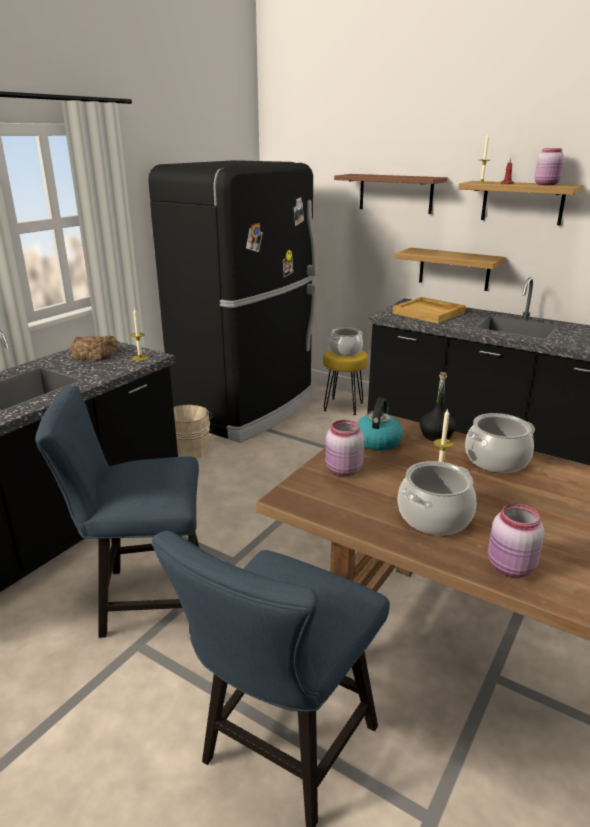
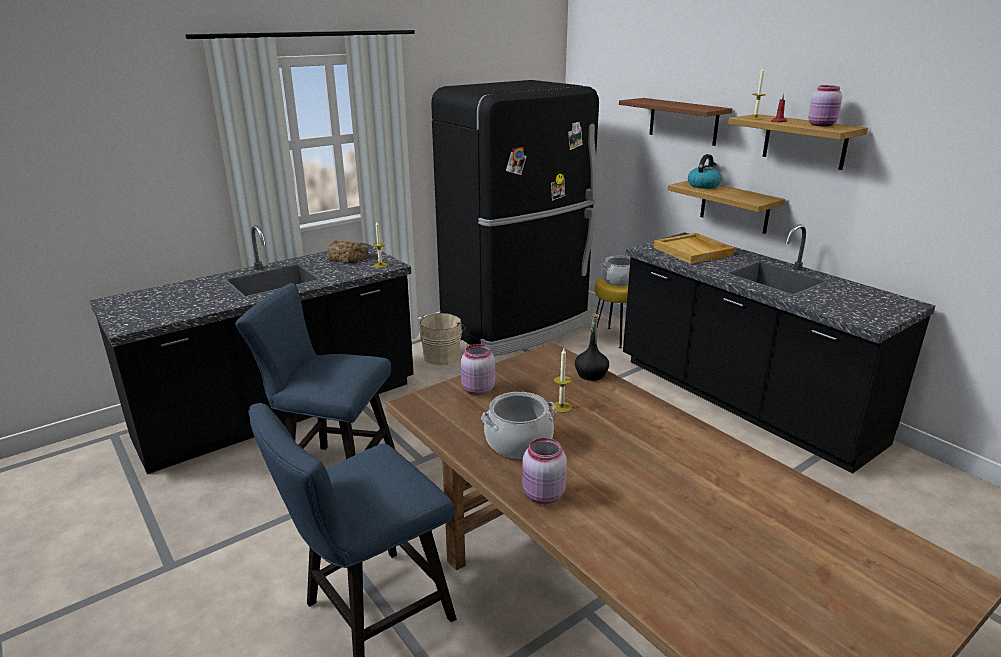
camera: 20 degrees right, 0 degrees up
kettle [357,398,403,450] -> kettle moved to [688,154,721,189]
cooking pot [465,413,535,473] -> none

